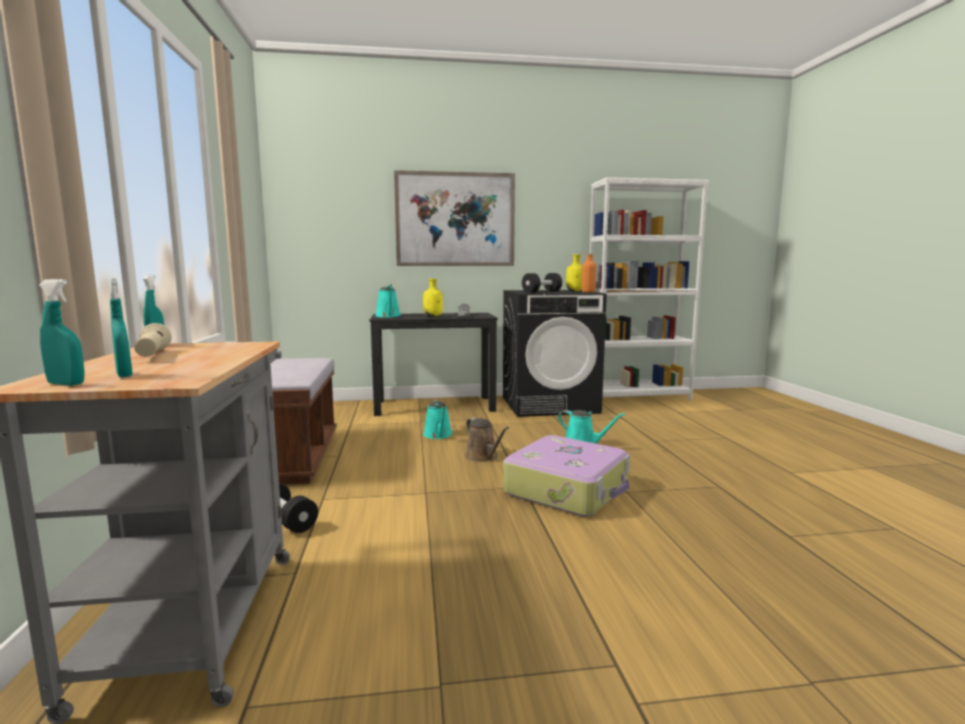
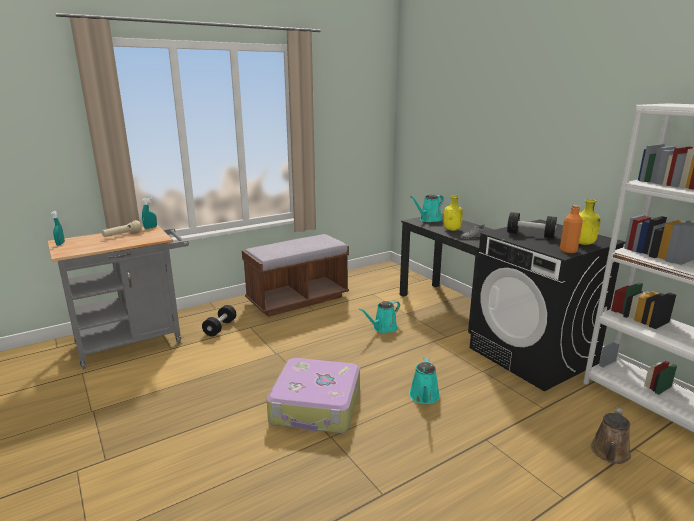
camera: 65 degrees right, 10 degrees up
turquoise spray bottle [109,278,133,377] -> none
picture [394,170,515,266] -> none
brown watering can [465,417,509,462] -> brown watering can moved to [591,408,631,464]

